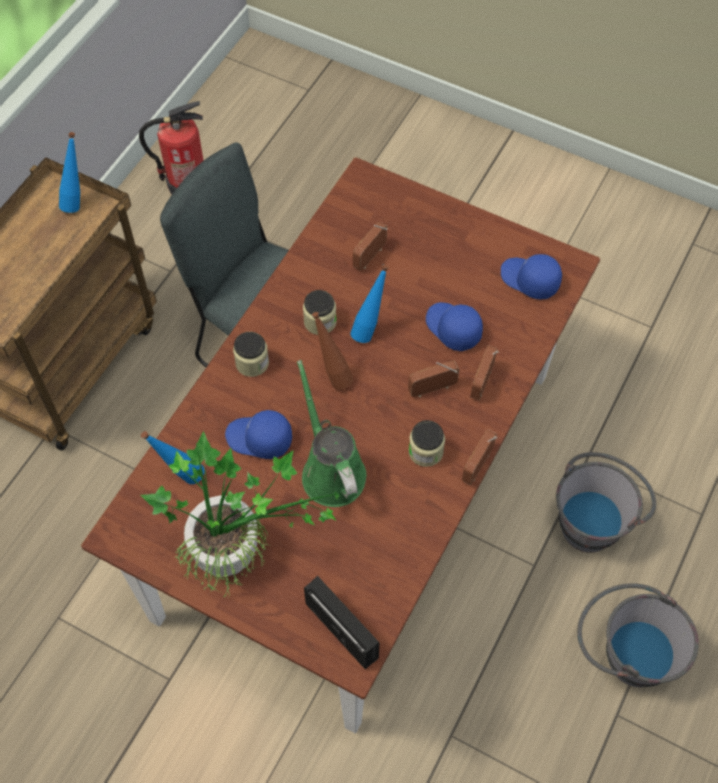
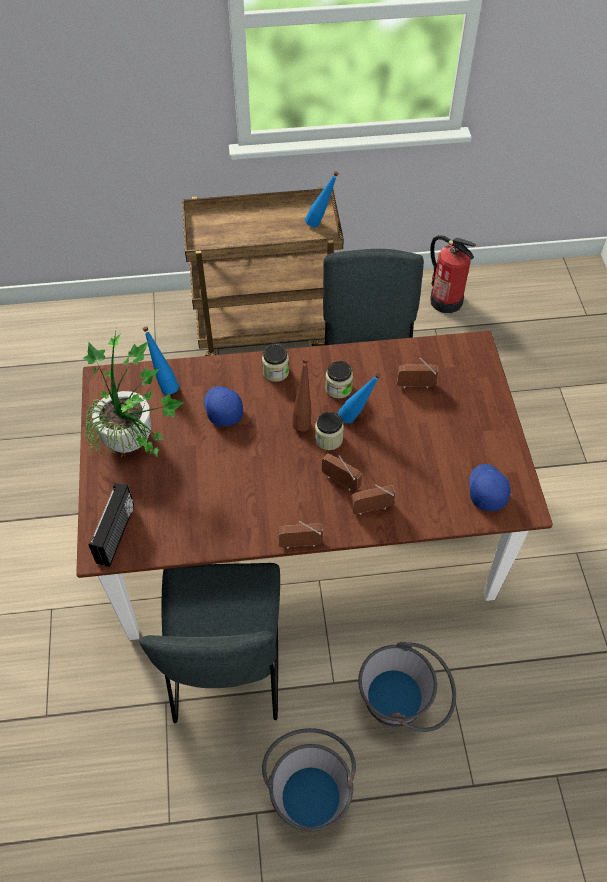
camera: 55 degrees right, 5 degrees down
green watering can [297,360,366,507] -> none
jar [408,420,445,467] -> jar moved to [315,412,344,450]
blue cap [426,302,483,351] -> none
none -> grey chair [139,563,280,723]

